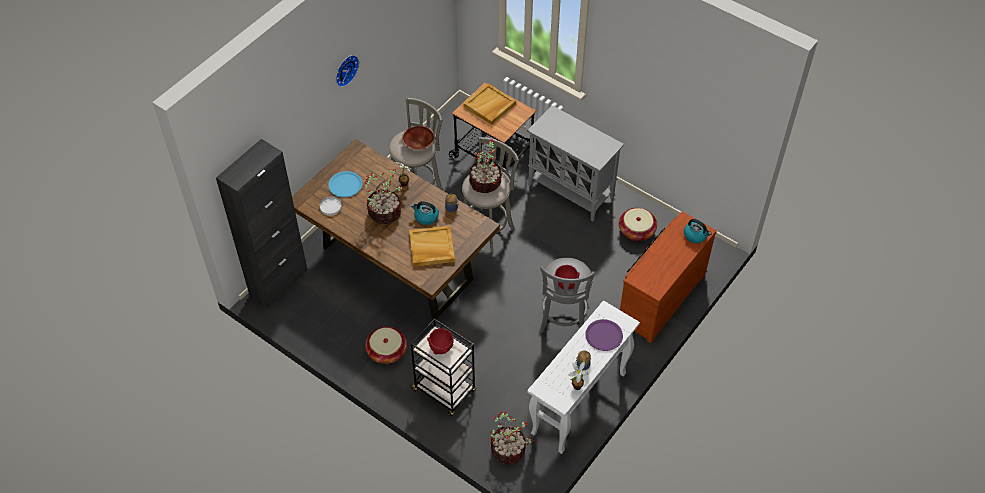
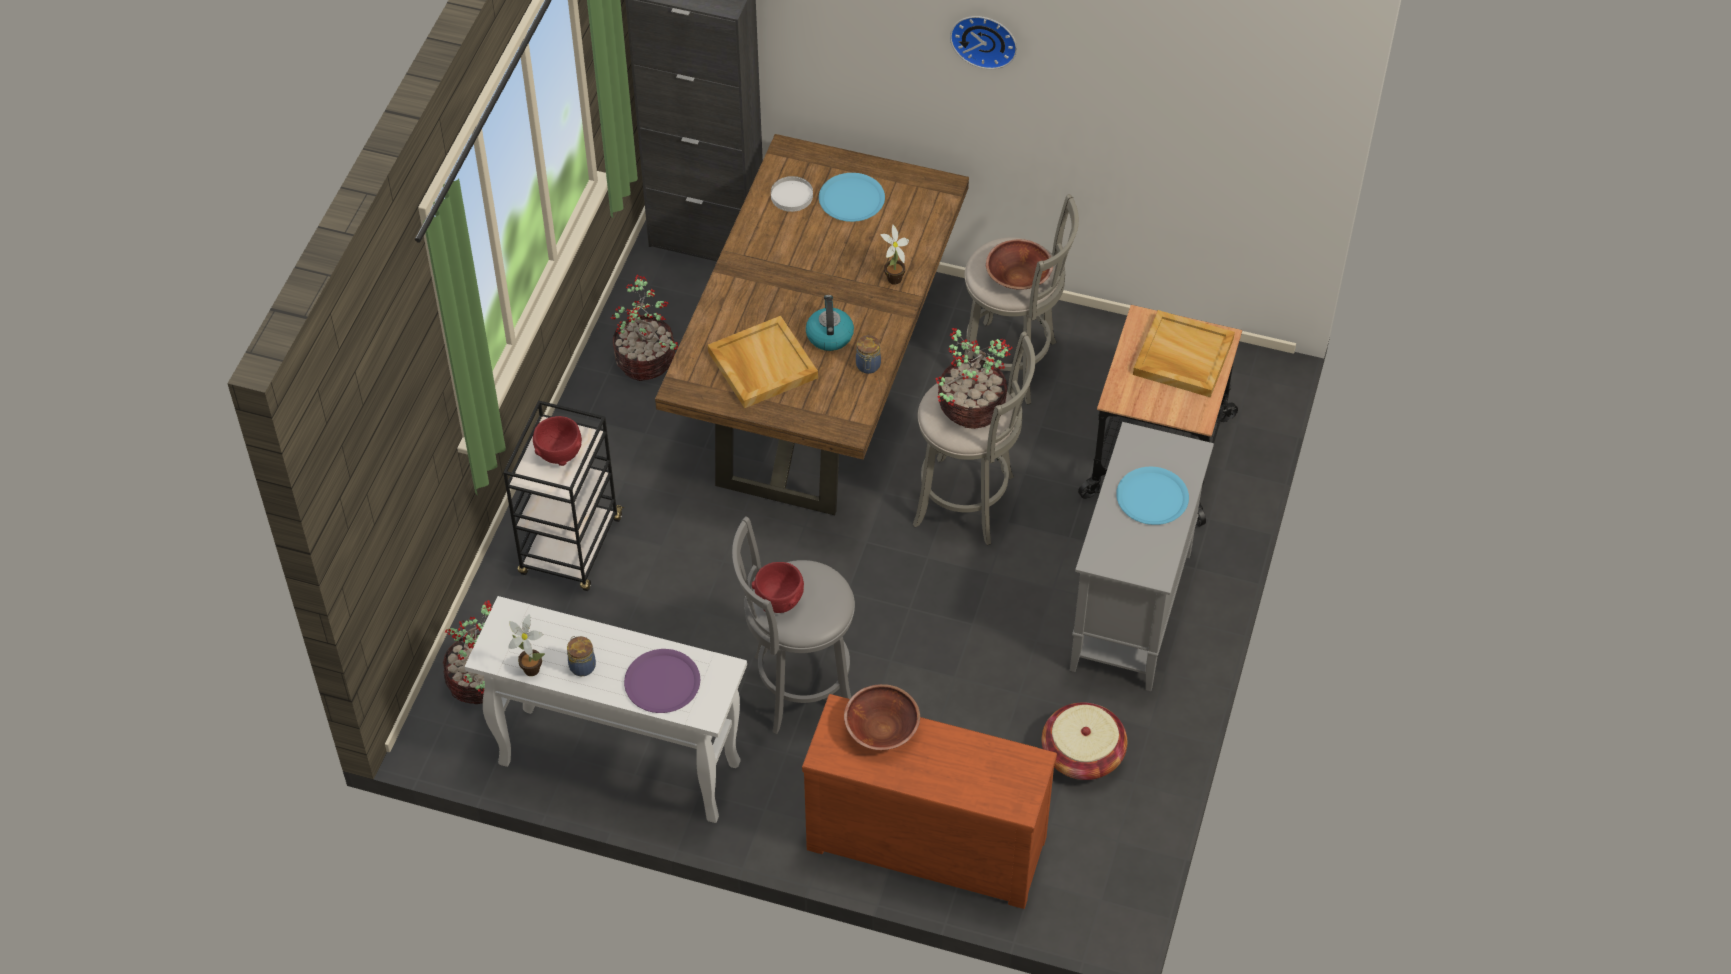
camera: 70 degrees right, 0 degrees up
potted plant [363,169,403,224] -> potted plant moved to [611,274,678,381]
basket [365,327,407,364] -> none
kettle [684,219,711,243] -> none
none -> brown bowl [844,684,920,750]
none -> blue plate [1116,467,1189,525]

